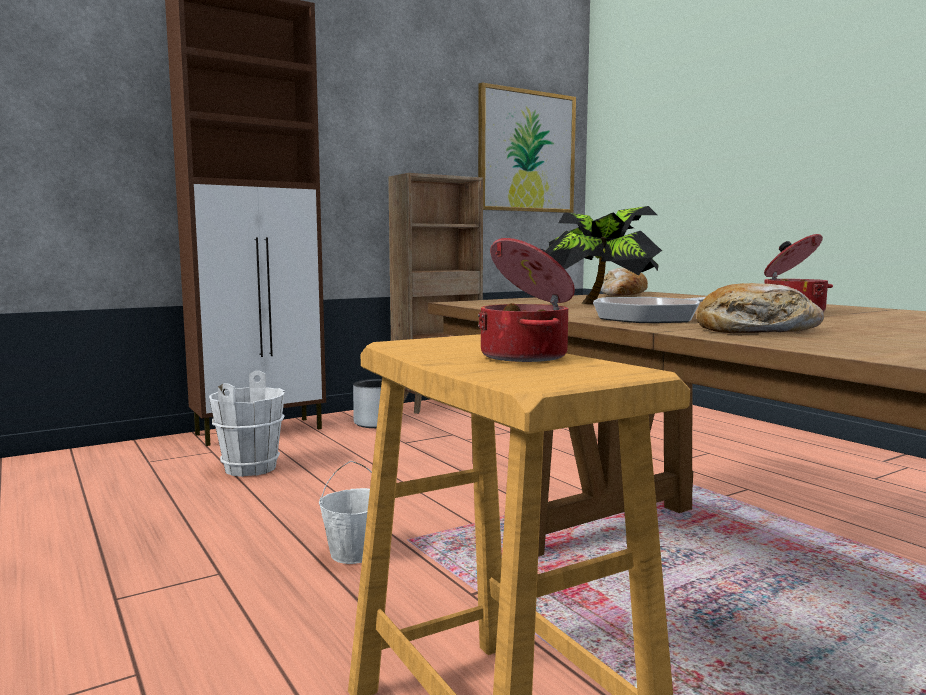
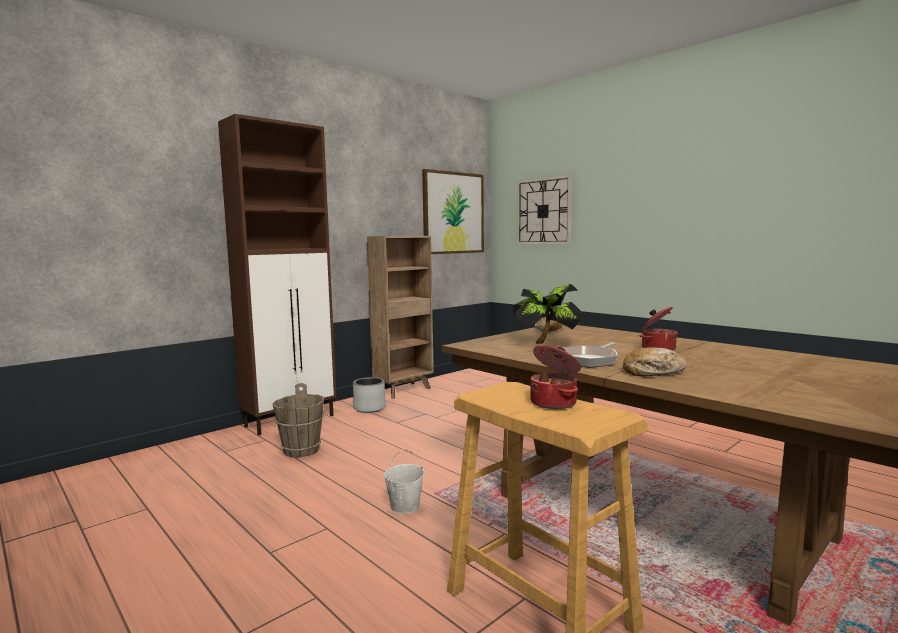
camera: 10 degrees left, 0 degrees up
white bucket [209,371,285,477] -> brown bucket [272,383,324,458]
none -> wall clock [517,175,572,244]

